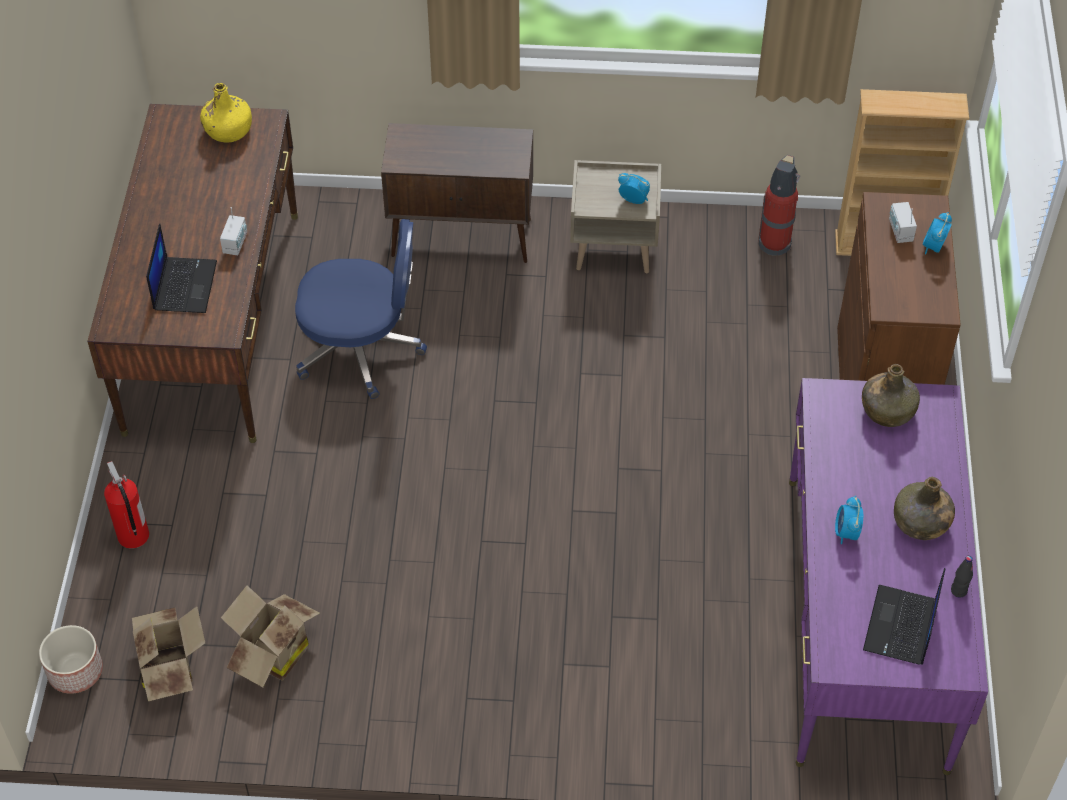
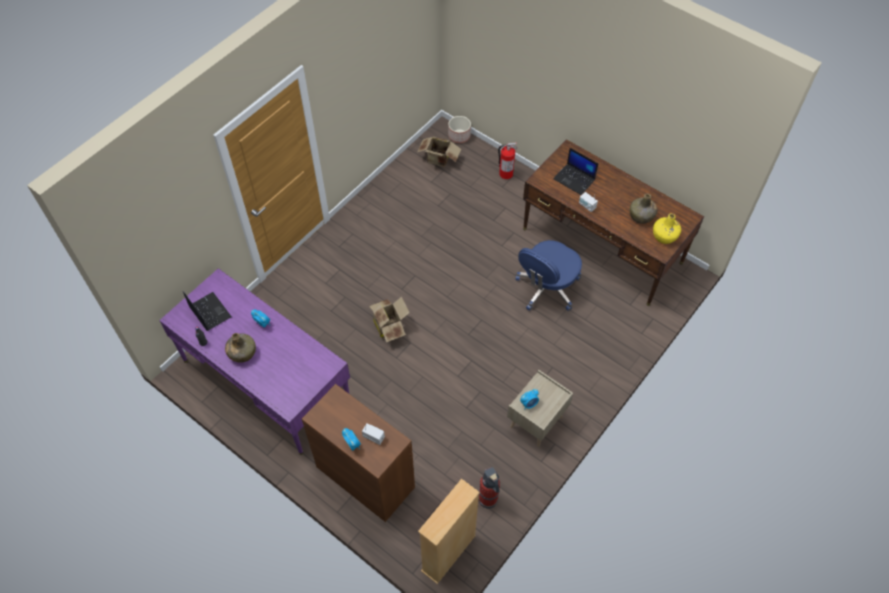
camera: 125 degrees right, 5 degrees up
cardboard box [221,585,320,687] -> cardboard box moved to [369,296,410,342]
brown cabinet [381,123,533,263] -> none
green bottle [862,364,920,427] -> green bottle moved to [630,194,658,224]

